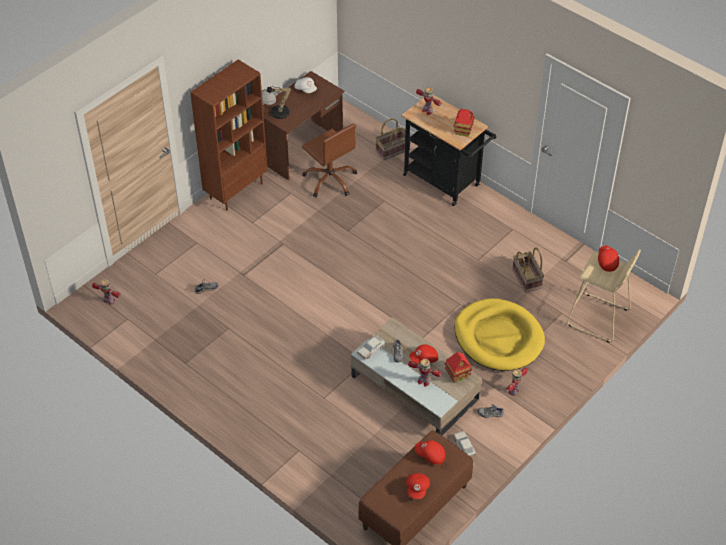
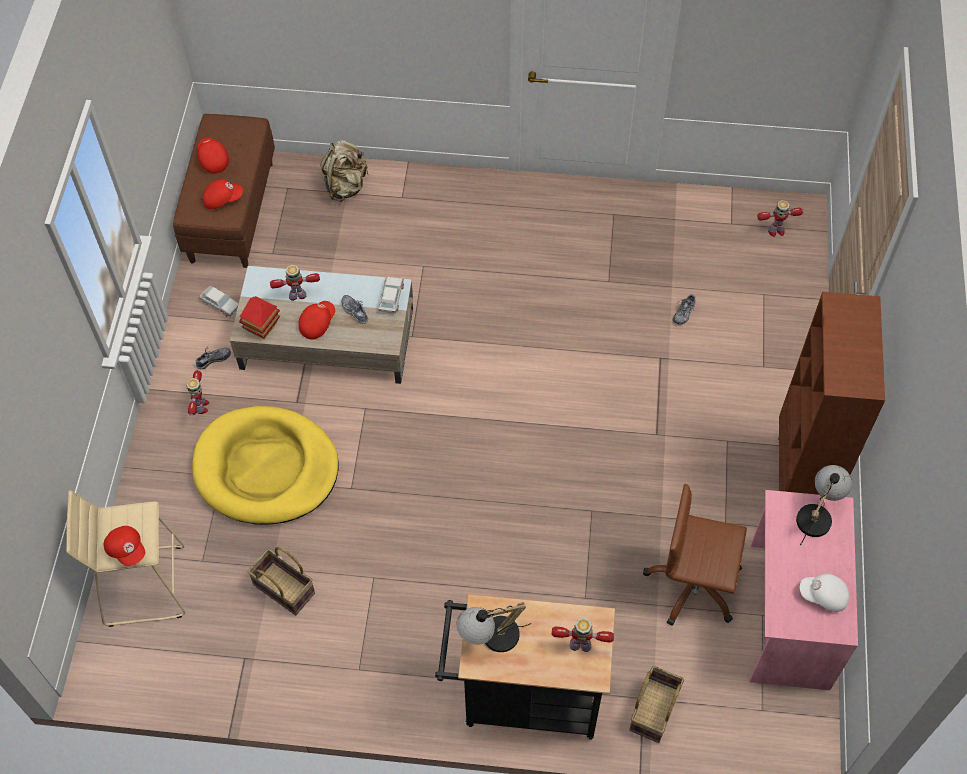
camera: 145 degrees right, 10 degrees up
brown desk [263,71,344,180] -> pink desk [750,490,858,690]
toy house [454,109,475,137] -> table lamp [457,602,532,652]
none -> beige backpack [320,140,369,202]

